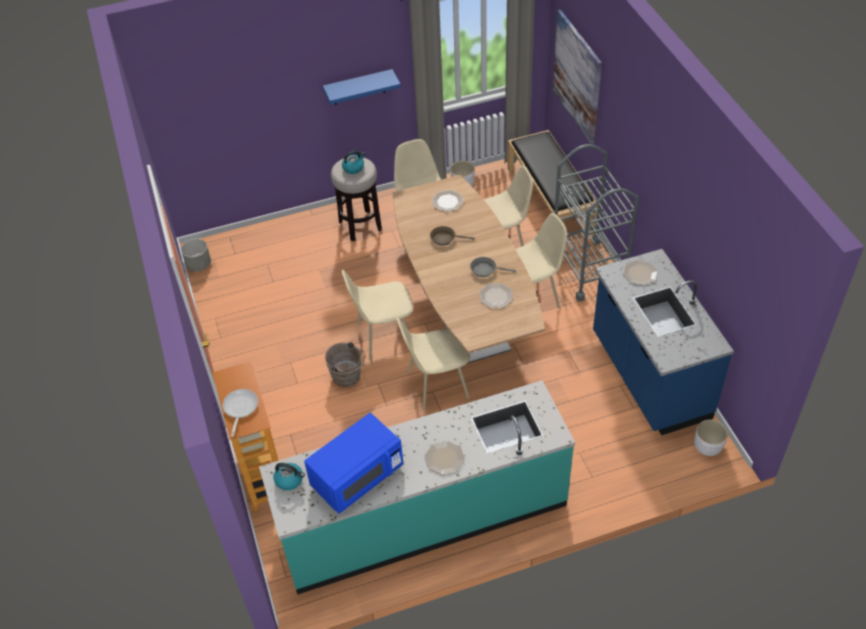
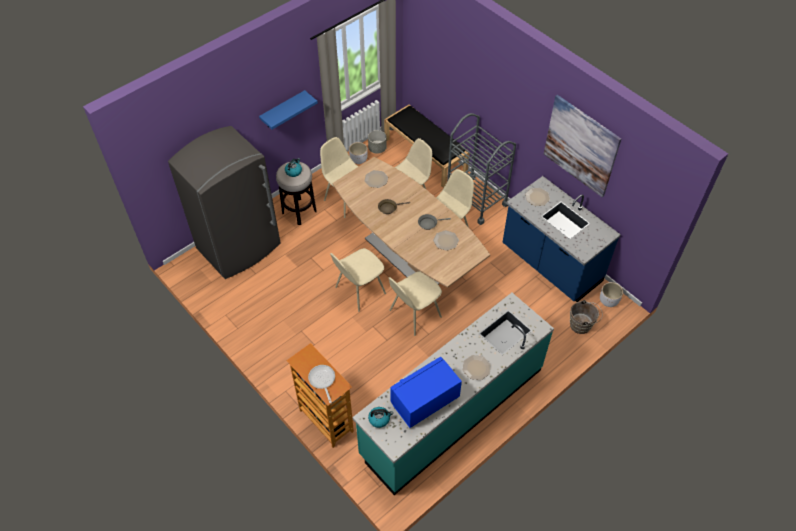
camera: 25 degrees left, 5 degrees up
grey planter [181,239,211,272] -> grey planter moved to [368,130,387,154]
blue microwave [304,413,404,513] -> blue microwave turned 150 degrees counterclockwise [390,357,462,428]
brown bucket [325,342,365,387] -> brown bucket moved to [570,300,603,334]
picture [553,10,602,144] -> picture moved to [544,95,621,197]
none -> grey fridge [168,126,281,279]

